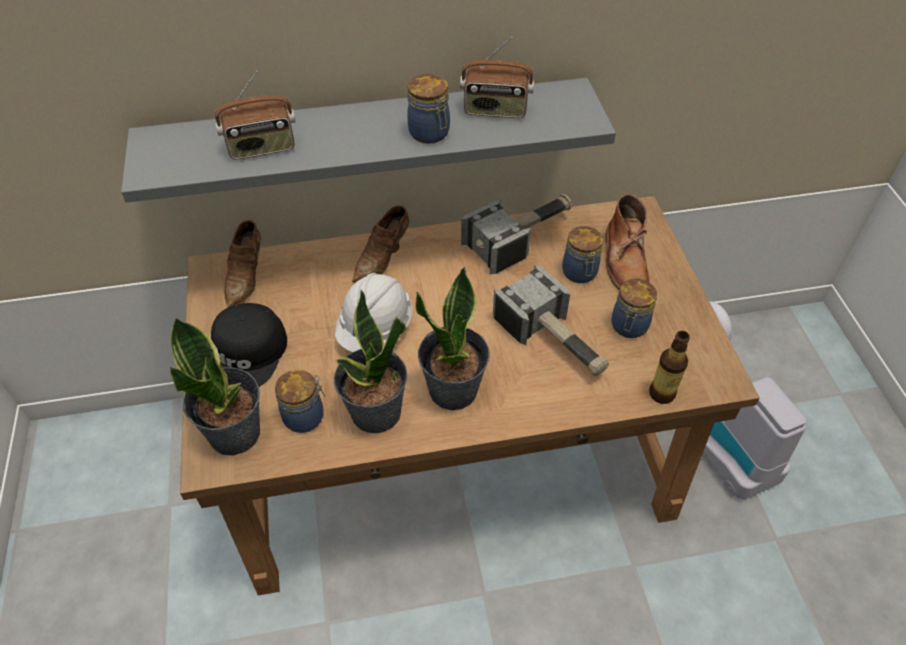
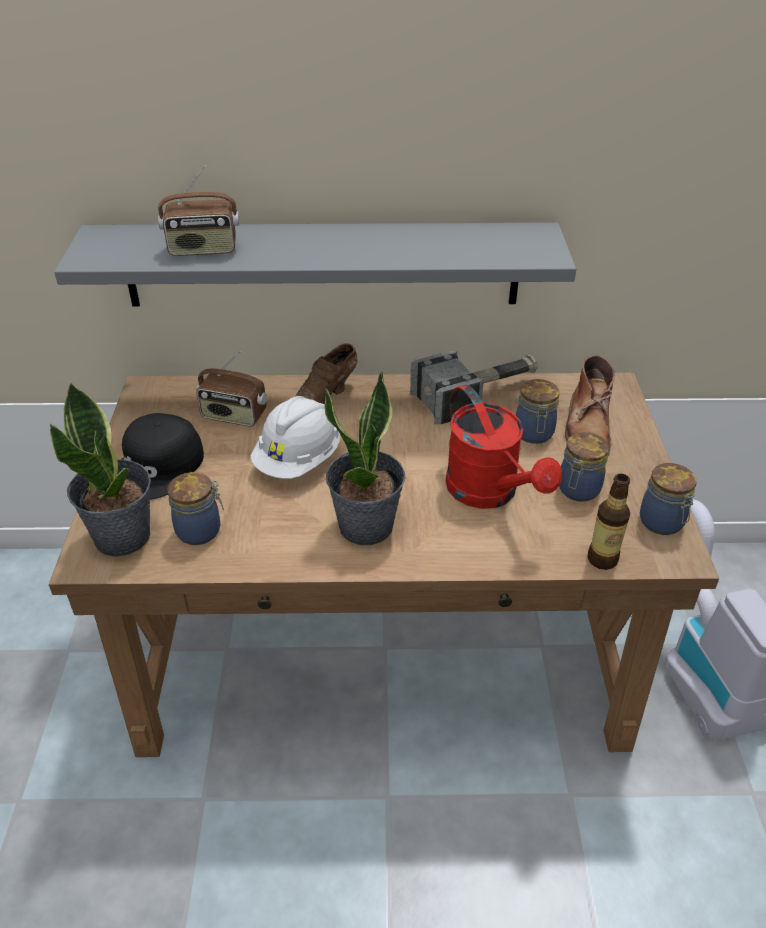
camera: 10 degrees right, 10 degrees down
brown shoe [224,220,261,307] -> none
potted plant [334,290,408,433] -> none
jar [407,74,450,144] -> jar moved to [640,463,697,535]
radio [460,37,534,118] -> radio moved to [196,351,267,427]
hammer [493,264,609,376] -> red watering can [446,385,562,509]

